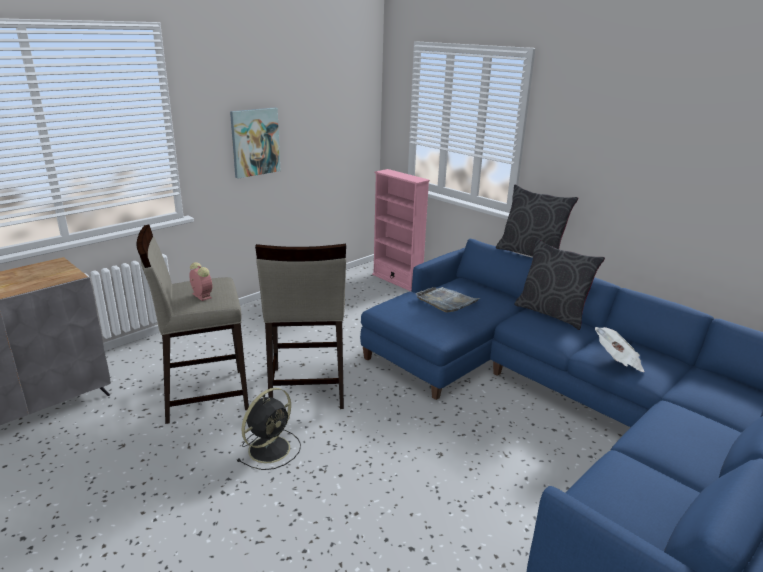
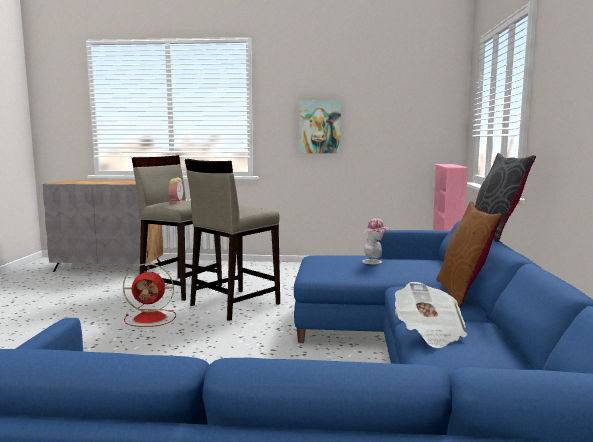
camera: 50 degrees right, 15 degrees down
black fan [237,388,301,470] -> red fan [123,263,176,327]
grey tray [415,287,480,313] -> hat [362,218,390,265]
grey pillow [514,238,605,330] -> brown pillow [436,201,502,308]

